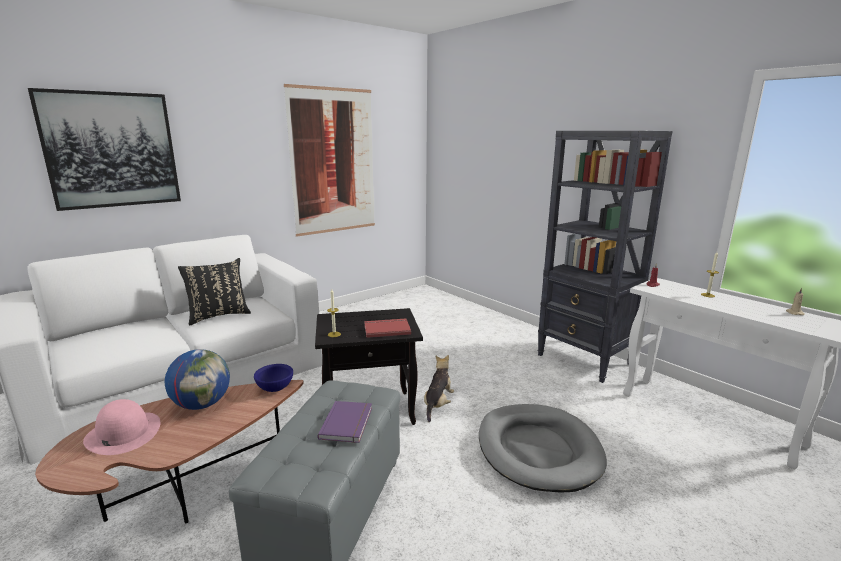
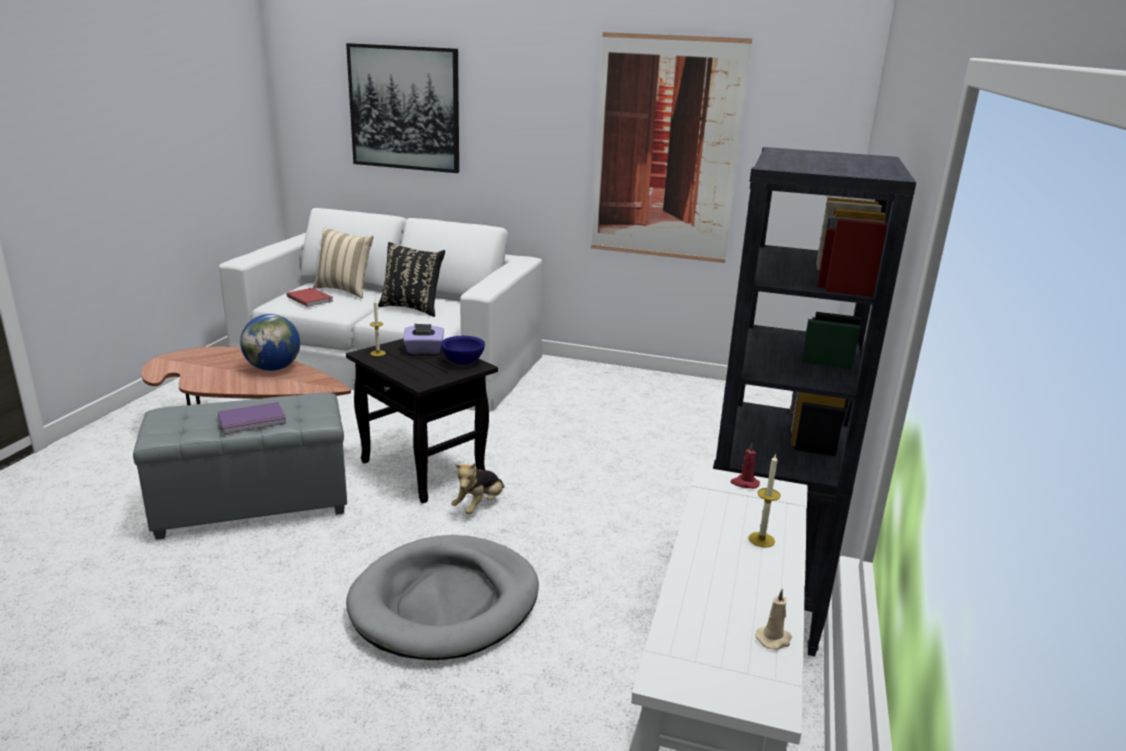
camera: 55 degrees right, 5 degrees up
pink hat [83,399,160,455] -> none
blue bowl [254,364,293,392] -> blue bowl moved to [441,336,485,364]
red book [364,319,411,338] -> red book moved to [287,288,333,307]
plush toy [424,355,454,423] -> plush toy turned 135 degrees clockwise [451,463,505,514]
none -> beige pillow [313,227,374,298]
none -> purple tissue box [403,324,444,354]

